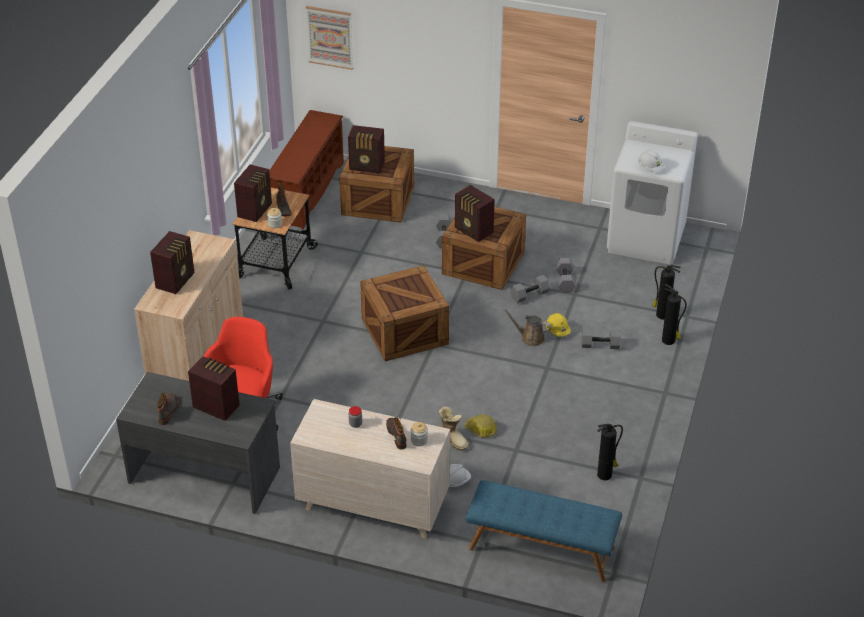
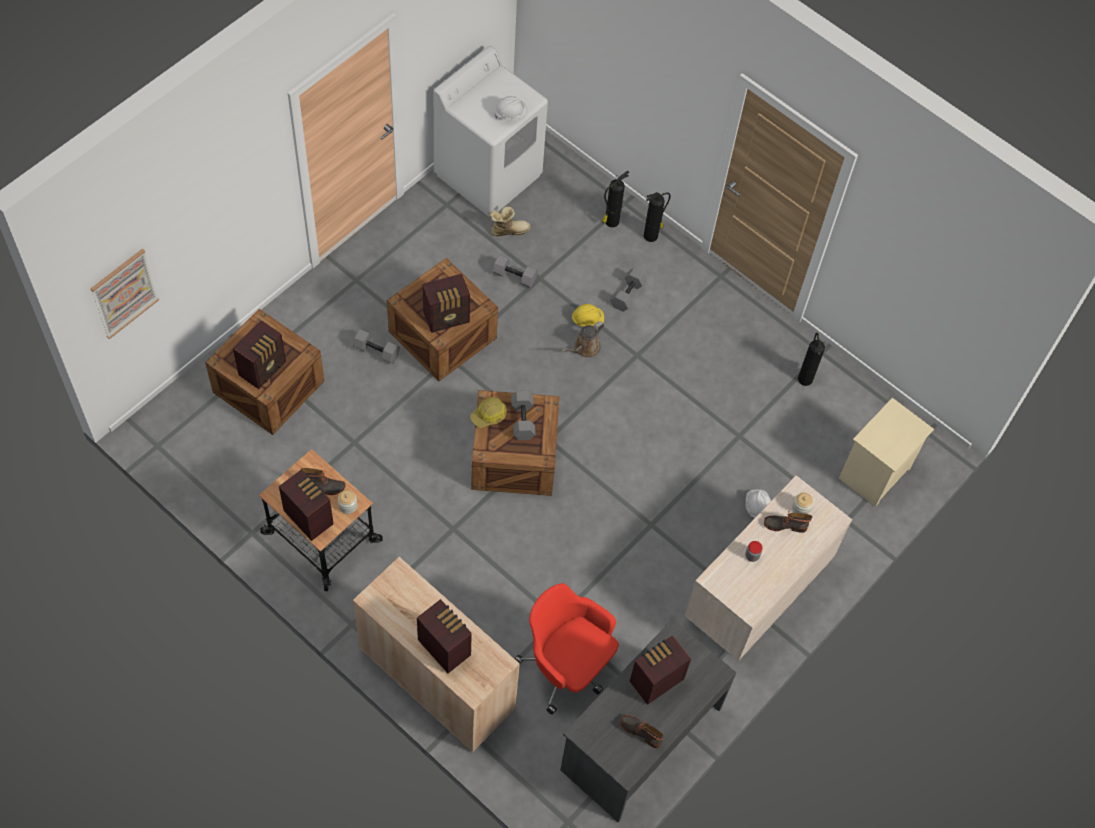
camera: 70 degrees left, 20 degrees up
brown shoe rack [269,110,344,229] -> none
boot [439,406,469,451] -> boot moved to [489,206,531,236]
hard hat [464,414,497,437] -> hard hat moved to [470,397,507,428]
blue bench [466,480,622,582] -> beige nightstand [839,398,934,507]
grey dumbbell [510,275,550,303] -> grey dumbbell moved to [511,391,535,440]

